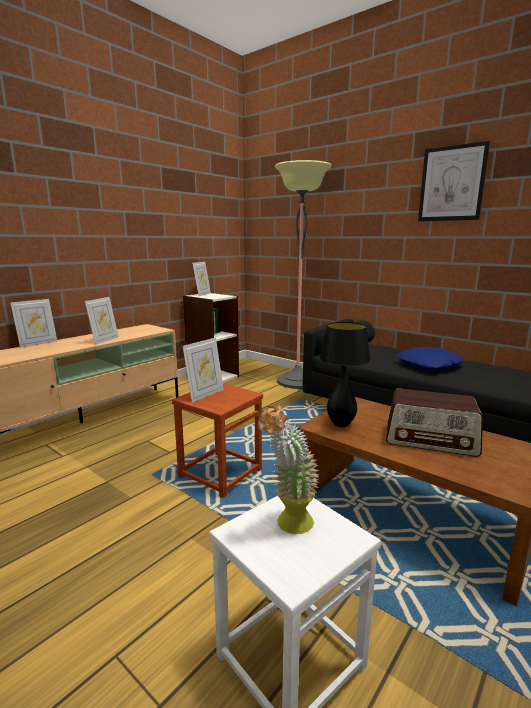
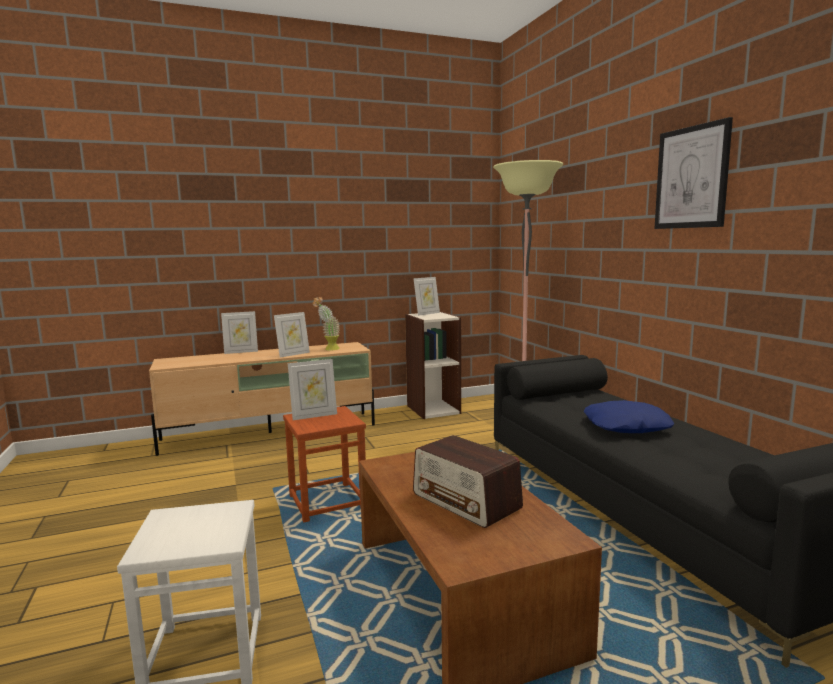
camera: 30 degrees right, 5 degrees down
potted plant [257,405,319,534] -> potted plant moved to [313,297,340,350]
black table lamp [319,322,371,427] -> none

